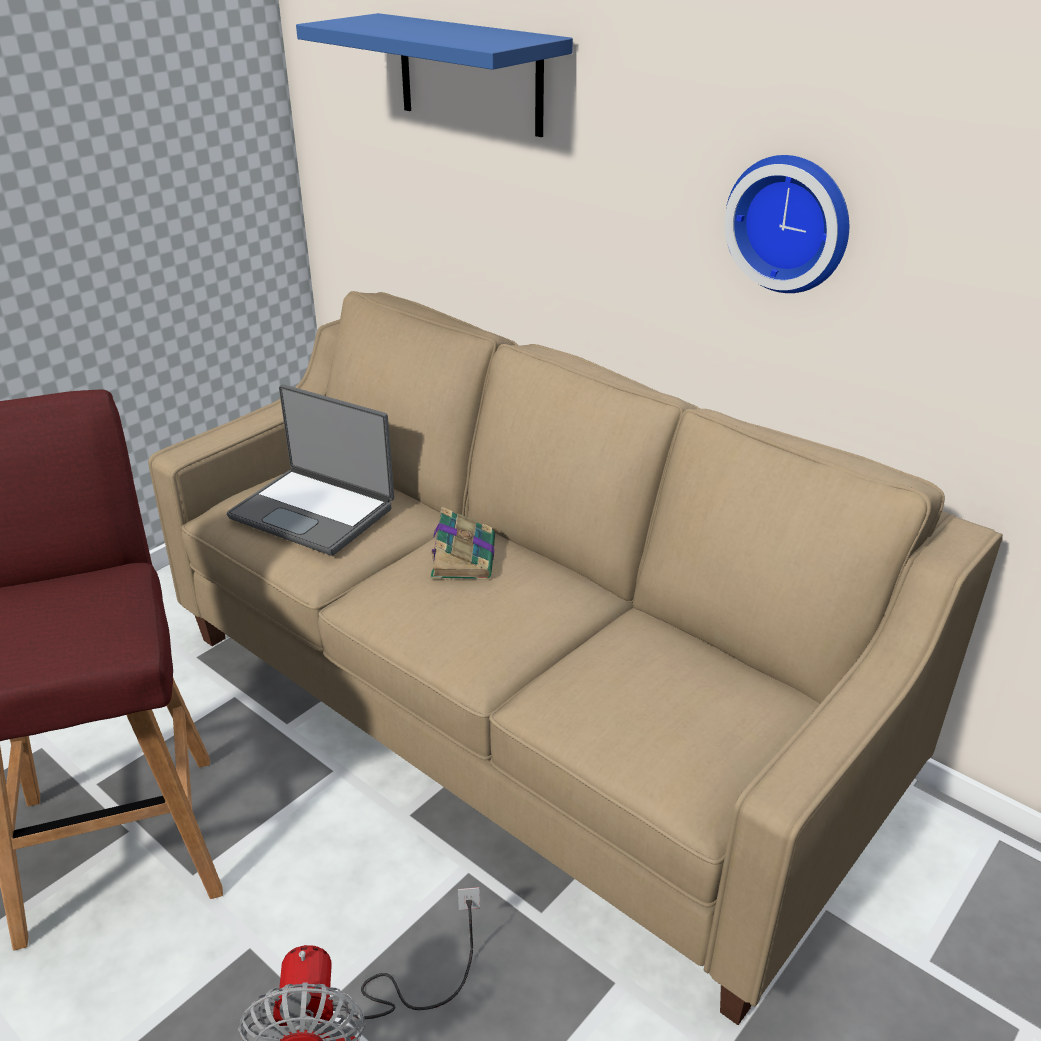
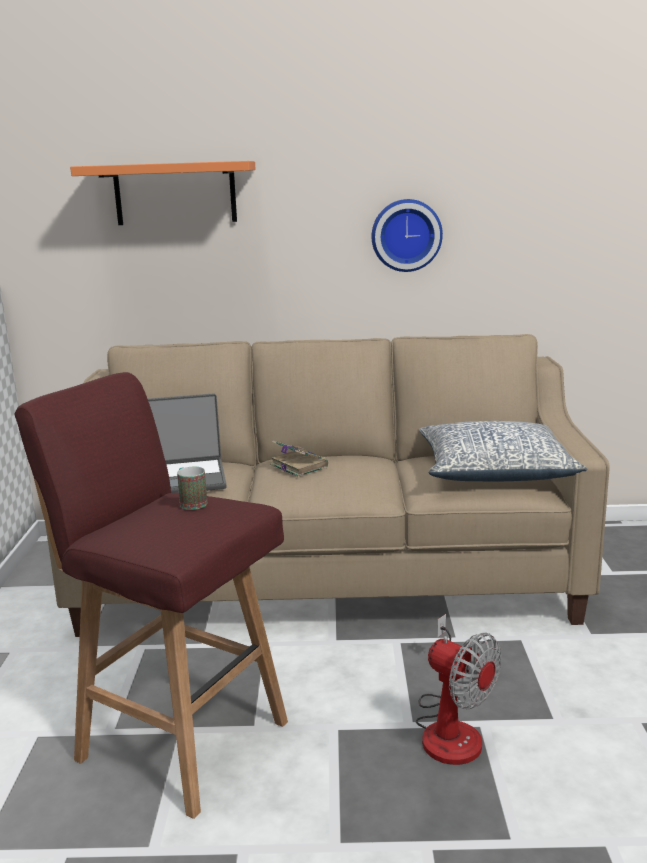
camera: 40 degrees left, 15 degrees down
blue shelf [296,13,573,137] -> orange shelf [70,161,256,225]
none -> mug [177,467,207,510]
none -> pillow [419,421,587,481]

